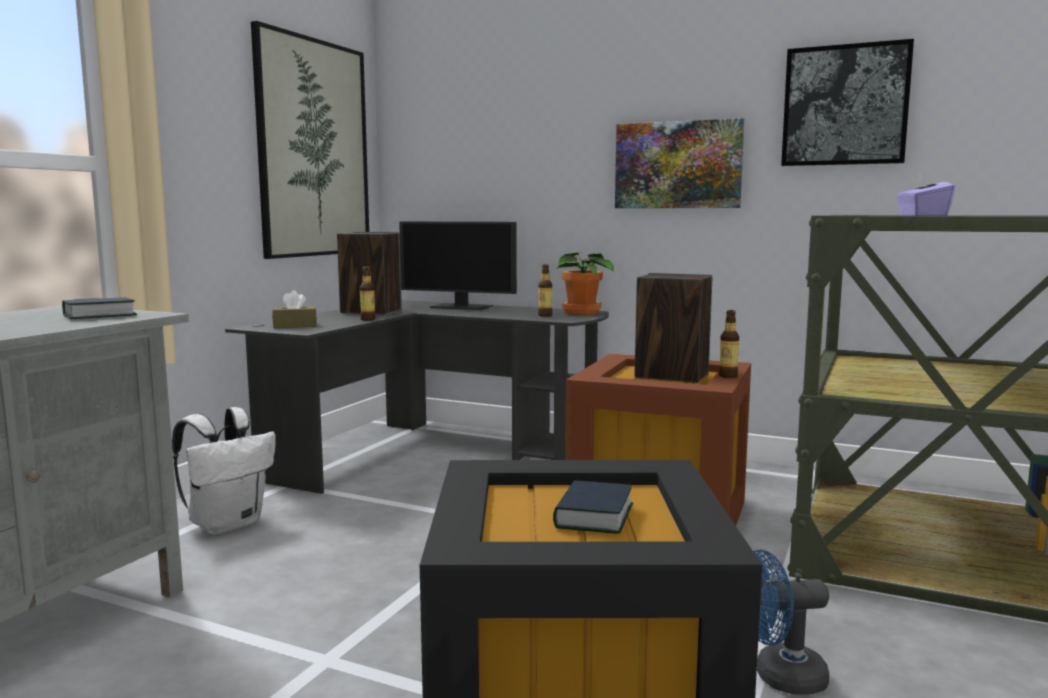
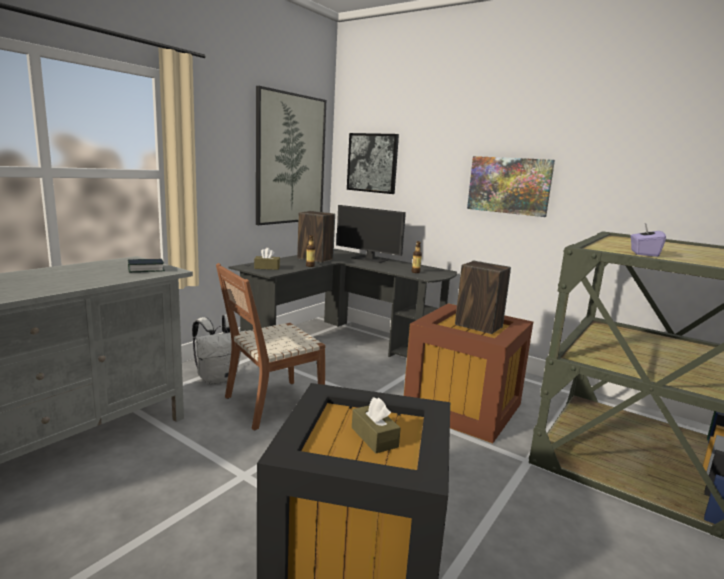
camera: 10 degrees right, 5 degrees up
book [553,480,633,534] -> brown tissue box [352,397,401,454]
potted plant [555,253,614,315] -> none
bottle [719,310,739,378] -> none
blue fan [753,549,829,695] -> none
picture [781,39,914,166] -> picture moved to [347,133,399,194]
none -> chair [216,263,325,430]

